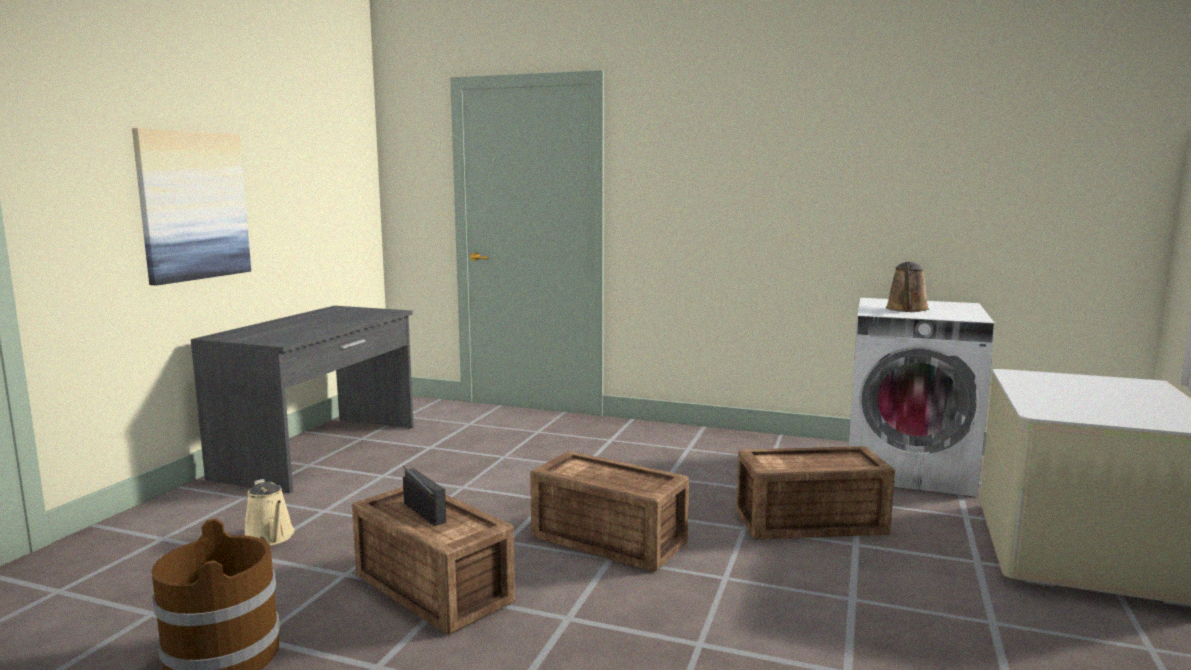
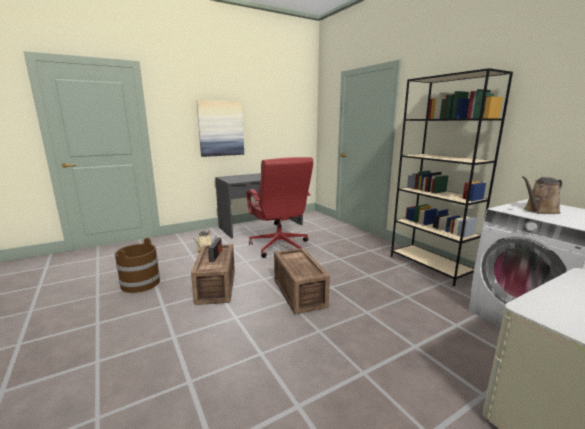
camera: 40 degrees right, 5 degrees up
crate [736,446,895,539] -> none
none -> red office chair [246,157,313,258]
none -> beige bookcase [391,68,513,286]

